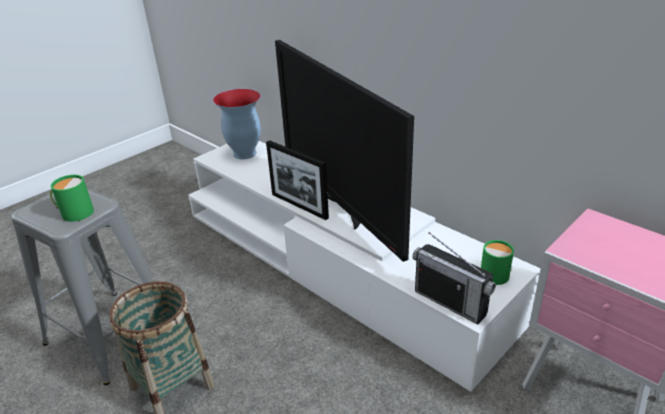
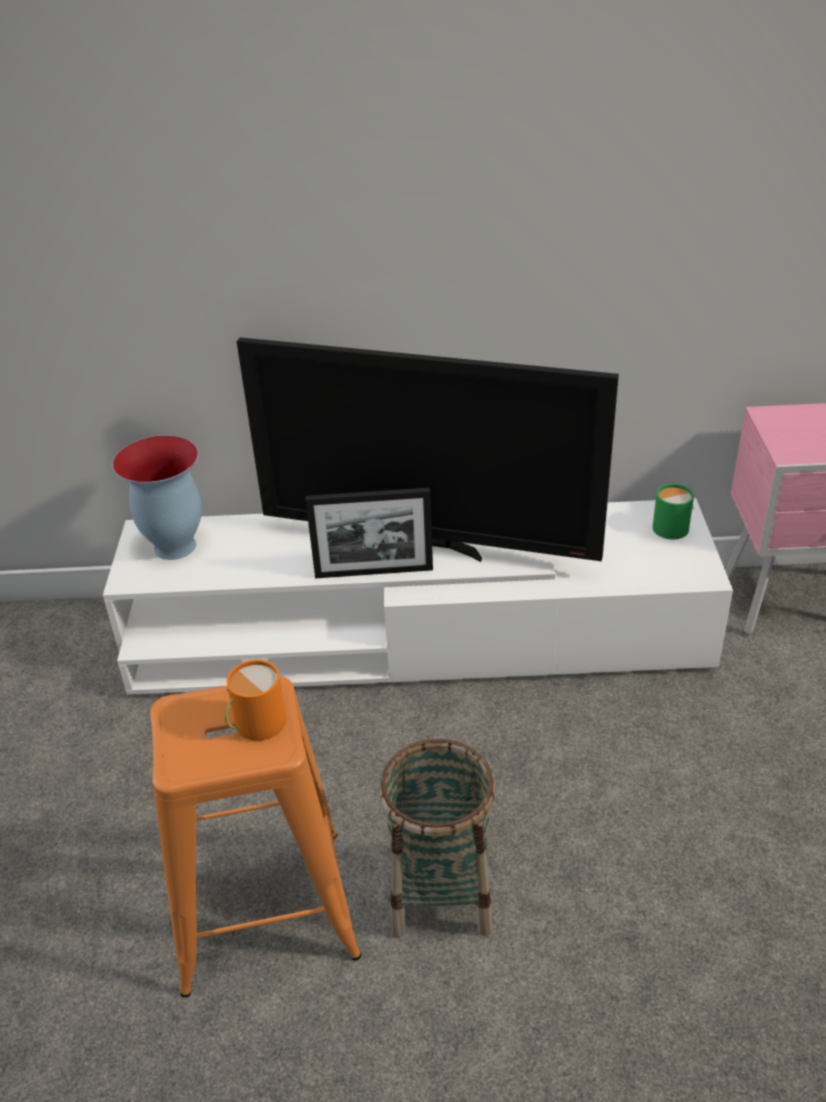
camera: 45 degrees left, 5 degrees up
grey stool [11,189,153,385] -> orange stool [150,676,361,998]
green mug [50,175,94,222] -> orange mug [224,659,287,741]
radio [413,232,496,324] -> none

